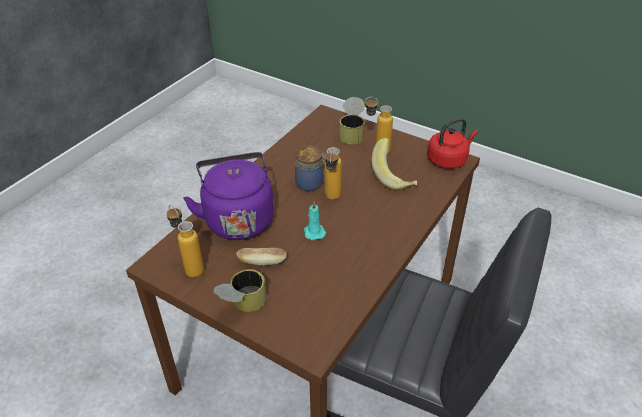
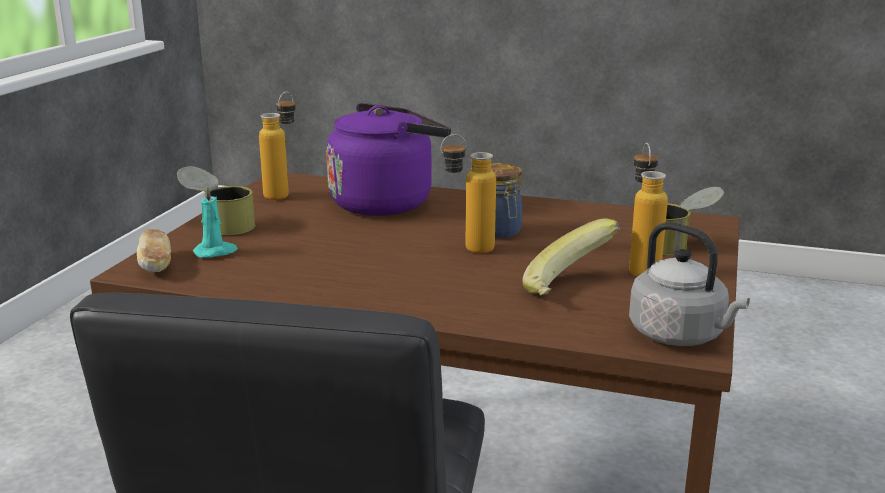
camera: 75 degrees right, 20 degrees down
bread [237,248,287,266] -> bread moved to [137,229,171,272]
turquoise candle [304,201,326,240] -> turquoise candle moved to [193,184,238,258]
red kettle [427,118,478,169] -> grey kettle [629,222,750,346]

